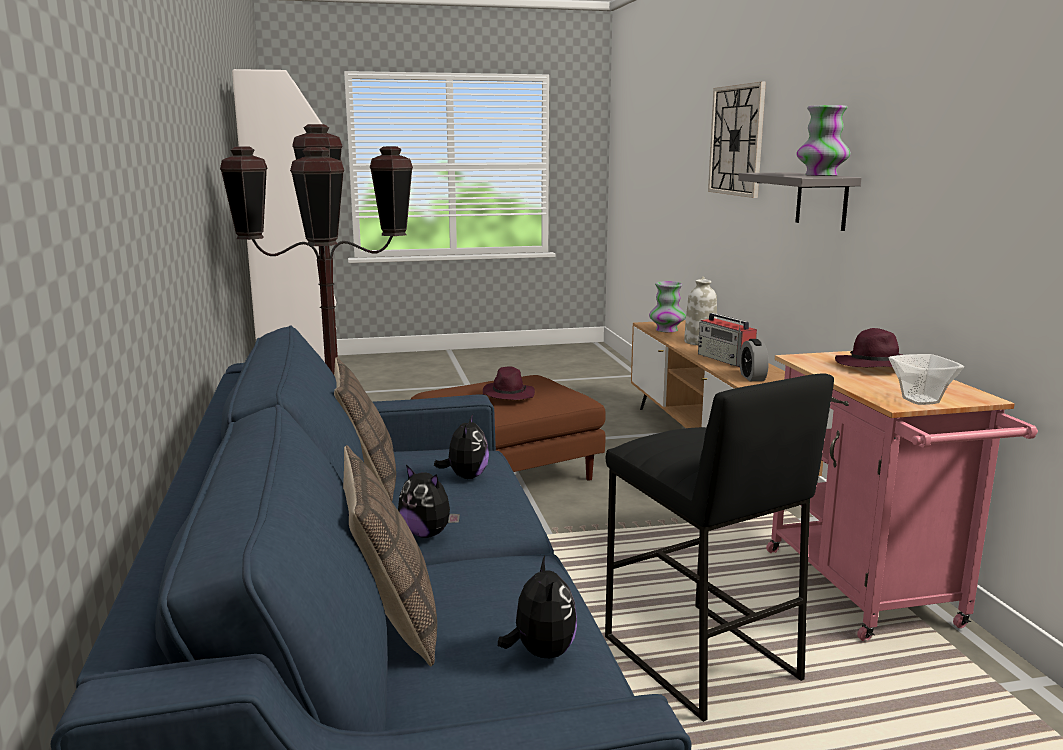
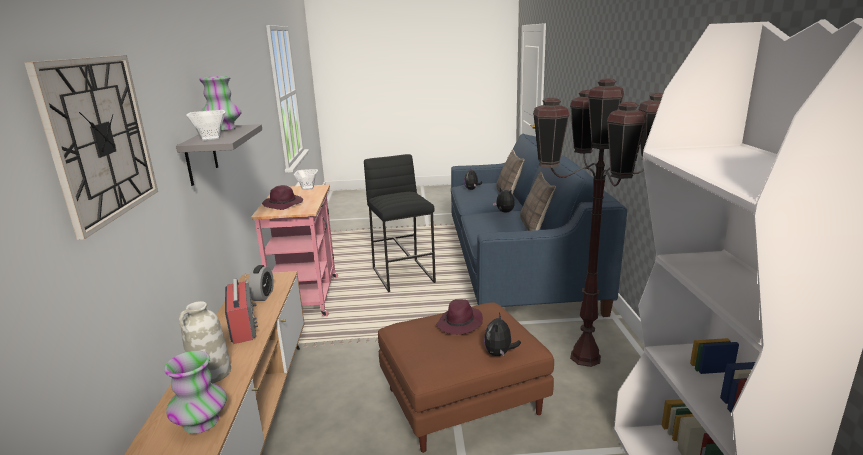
camera: 170 degrees left, 5 degrees up
plush toy [434,414,489,479] -> plush toy moved to [484,312,521,357]
none -> bowl [186,110,226,141]

